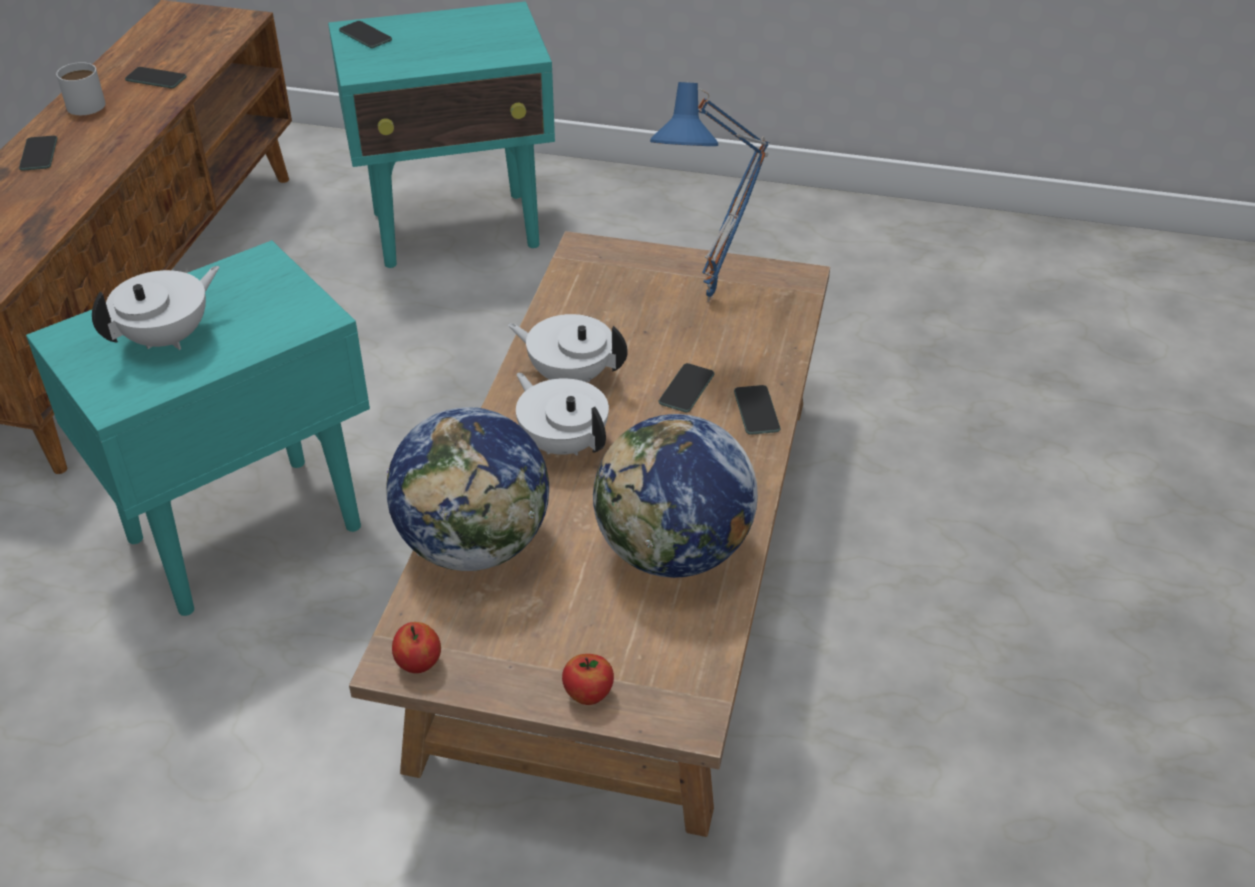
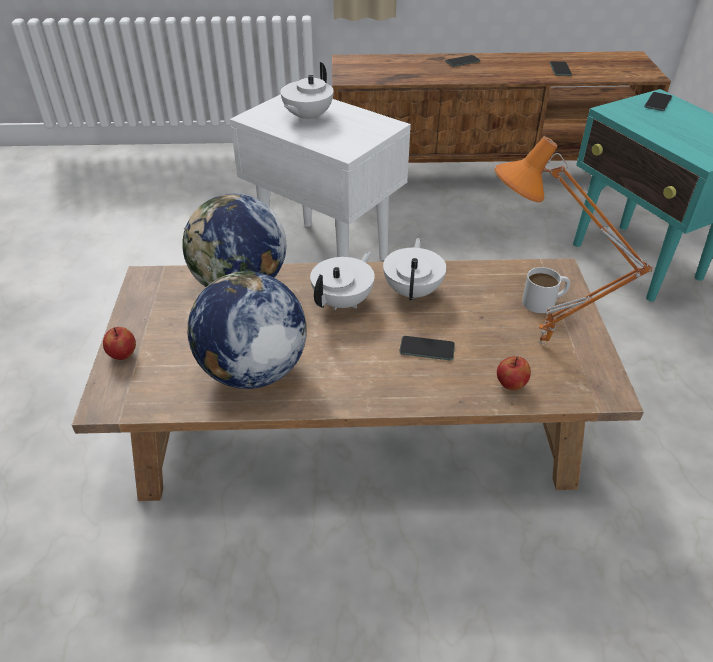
camera: 75 degrees right, 0 degrees up
turquoise side table [26,240,370,616] -> white side table [230,94,411,260]
white mug [56,62,106,115] -> white mug moved to [522,267,570,313]
white teapot [92,266,219,350] -> white teapot turned 90 degrees clockwise [280,62,334,123]
apple [392,622,441,673] -> apple moved to [497,356,531,390]
blue table lamp [650,82,769,302] -> orange table lamp [495,136,653,345]
phone [734,385,780,435] -> none

